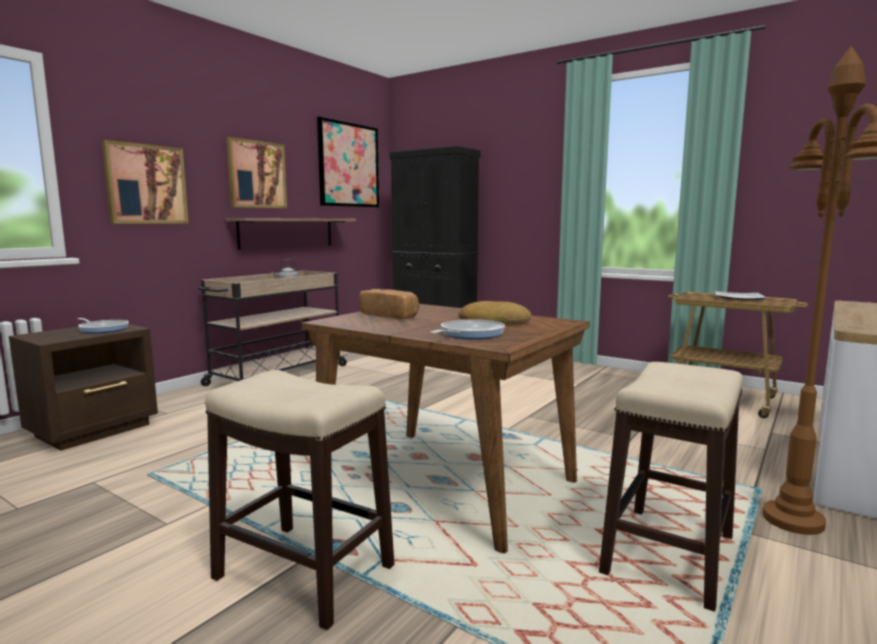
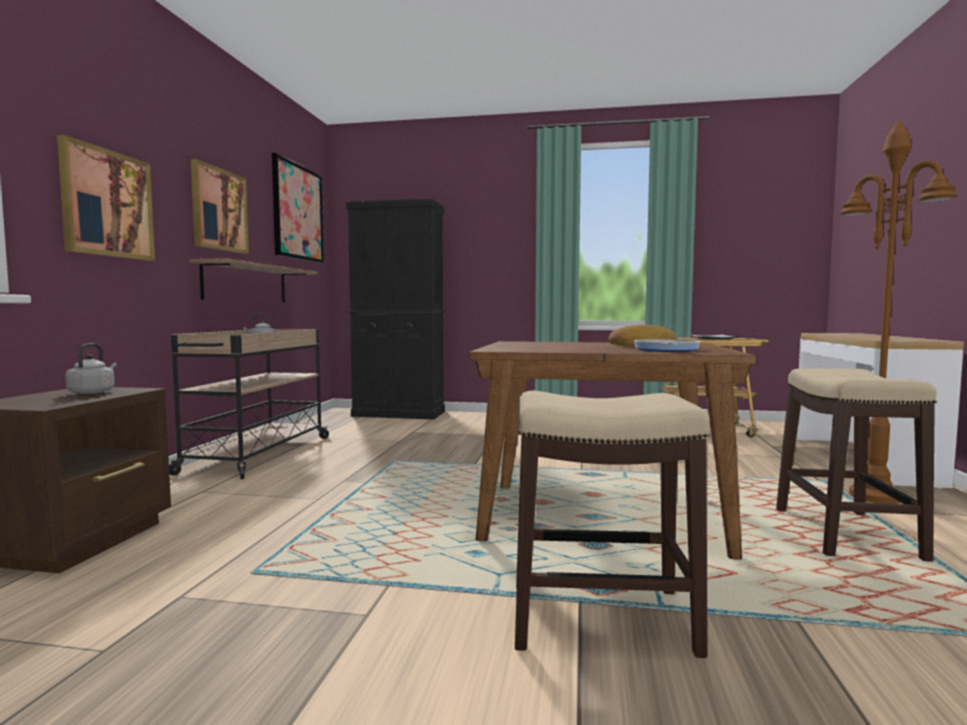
camera: 25 degrees left, 5 degrees down
frying pan [78,318,129,333] -> grey kettle [65,343,117,394]
bread [359,289,419,319] -> none

